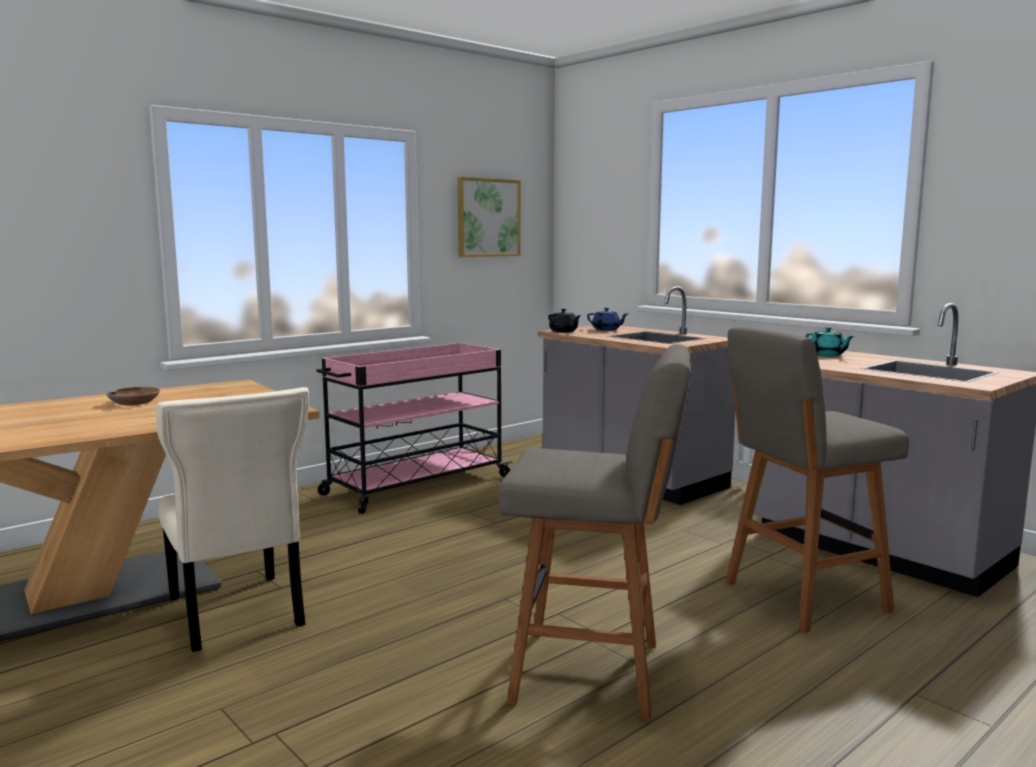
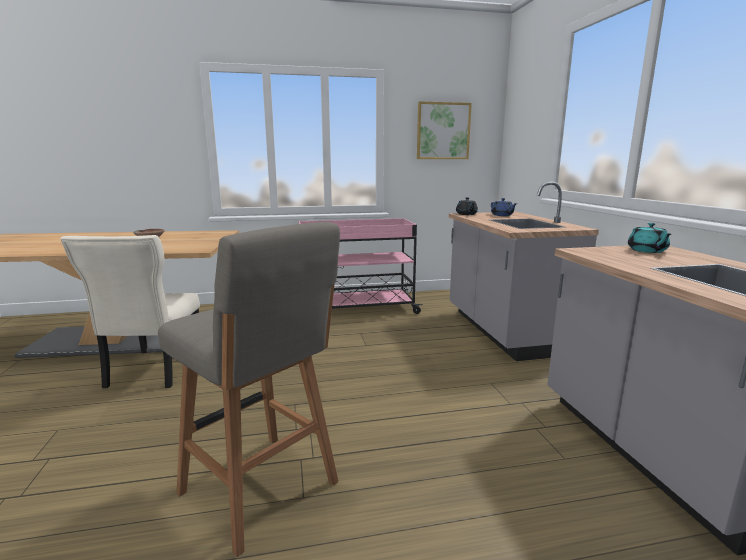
camera: 30 degrees right, 5 degrees up
grey stool [725,326,909,633] -> none

